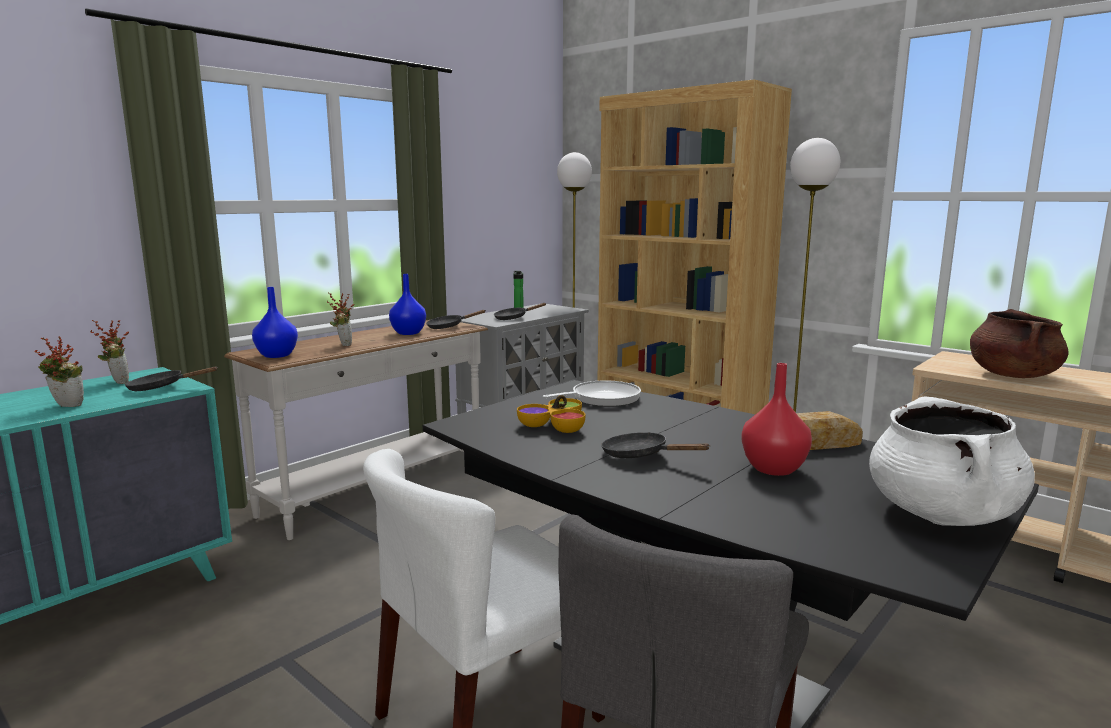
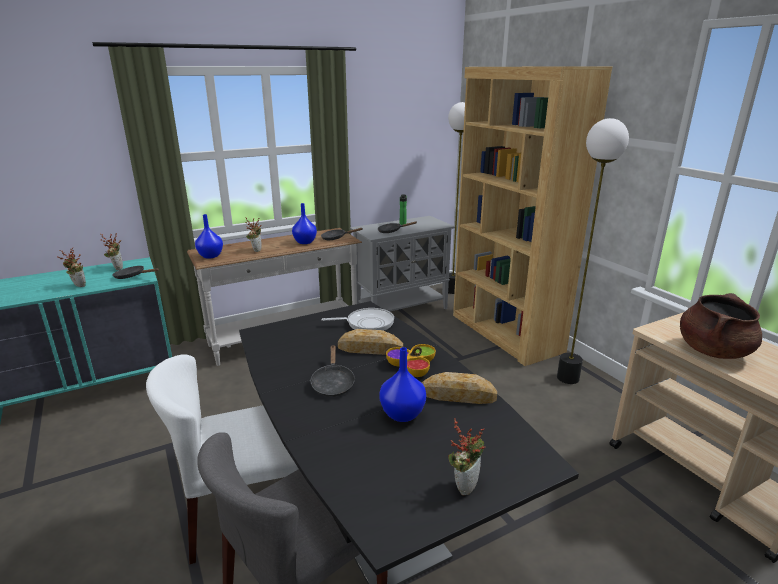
camera: 20 degrees right, 10 degrees up
bowl [517,395,586,433] -> bowl moved to [386,344,436,377]
black frying pan [601,432,710,458] -> black frying pan turned 150 degrees counterclockwise [310,345,355,397]
red vase [741,363,812,476] -> blue vase [380,347,426,422]
white cooking pot [869,396,1035,526] -> potted plant [448,418,485,495]
none -> bread [338,329,403,355]

